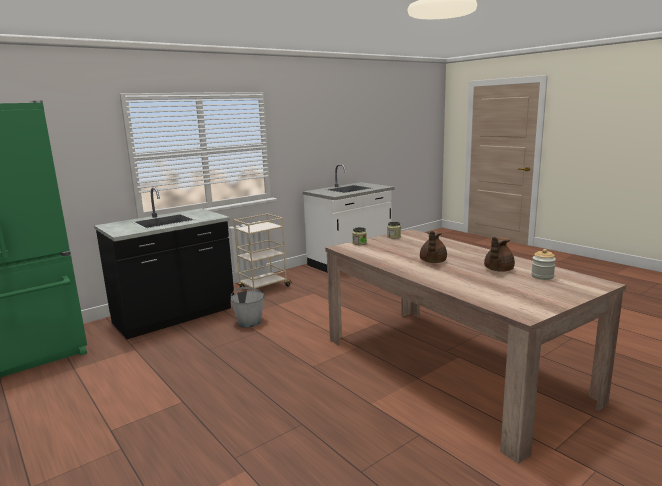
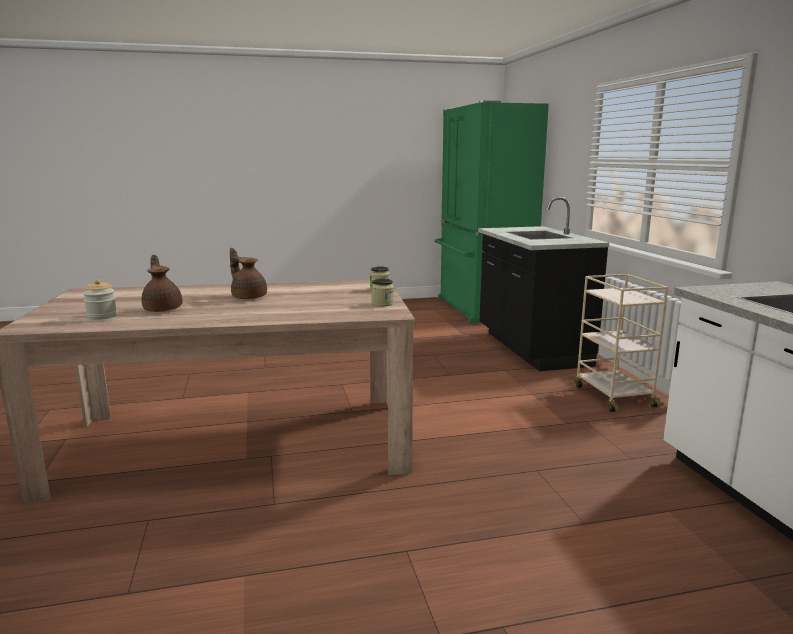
camera: 115 degrees right, 0 degrees up
grey bucket [231,287,264,328] -> none

